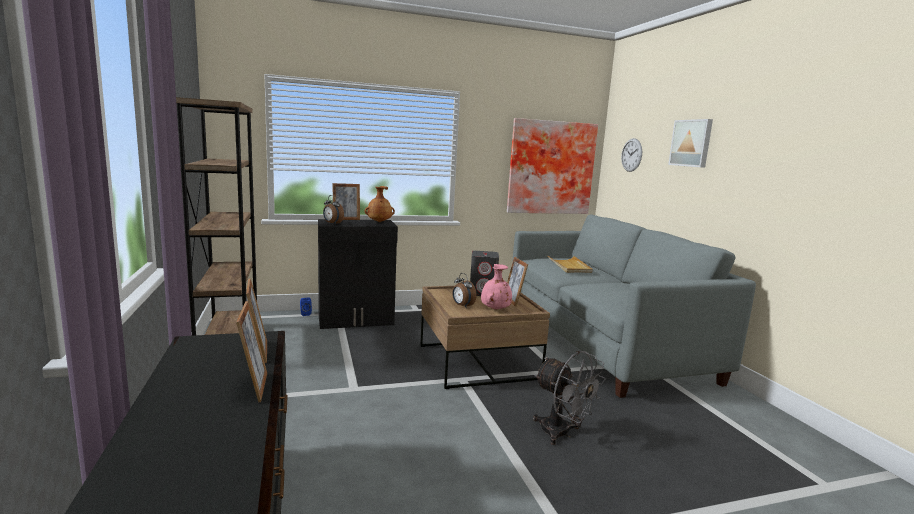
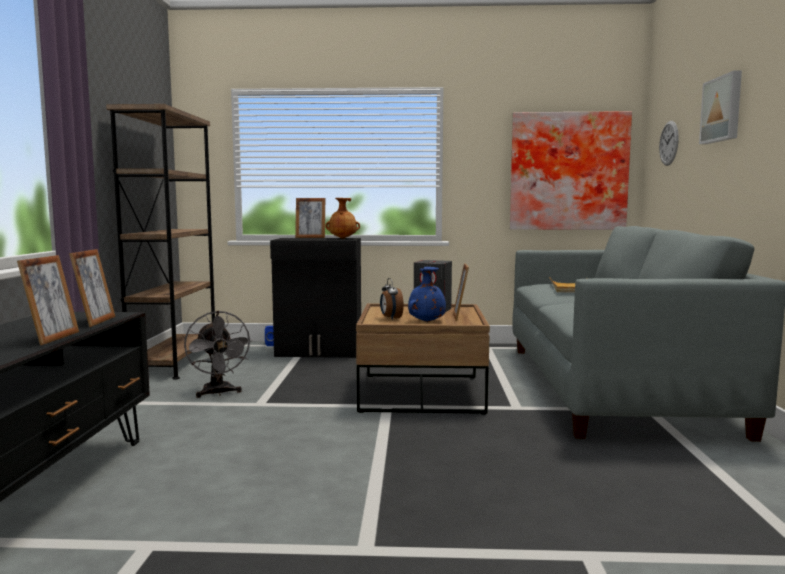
camera: 20 degrees right, 5 degrees down
alarm clock [323,195,344,225] -> none
pink vase [481,264,512,310] -> blue vase [408,267,446,322]
grey fan [533,351,605,445] -> grey fan moved to [184,311,252,398]

